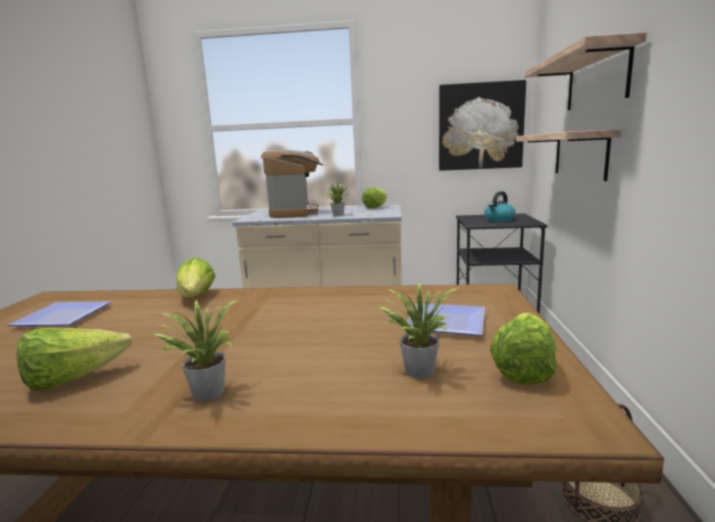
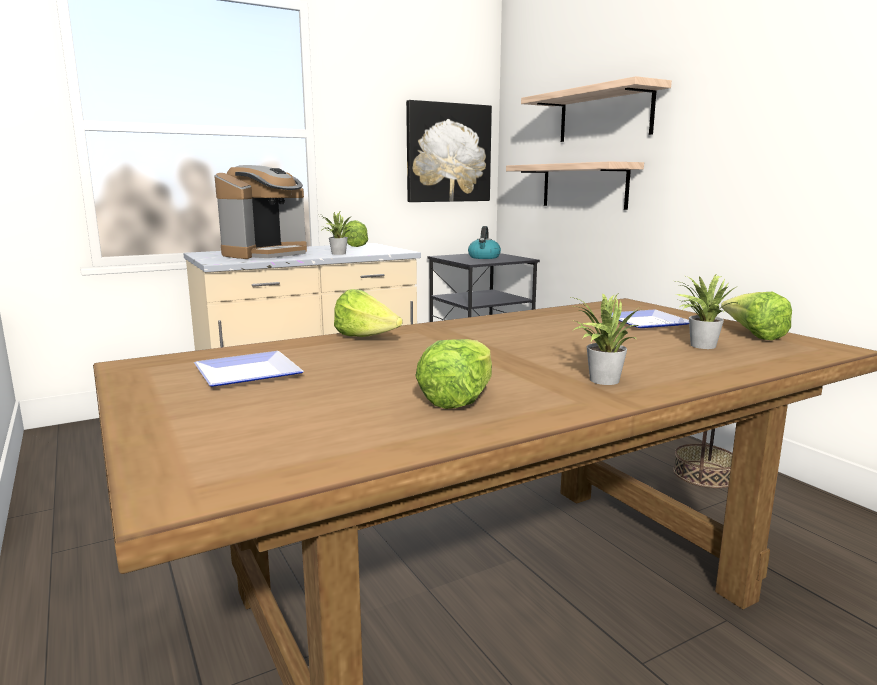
camera: 35 degrees left, 0 degrees up
coffee machine [261,150,323,218] -> coffee machine turned 75 degrees clockwise [214,165,307,259]

